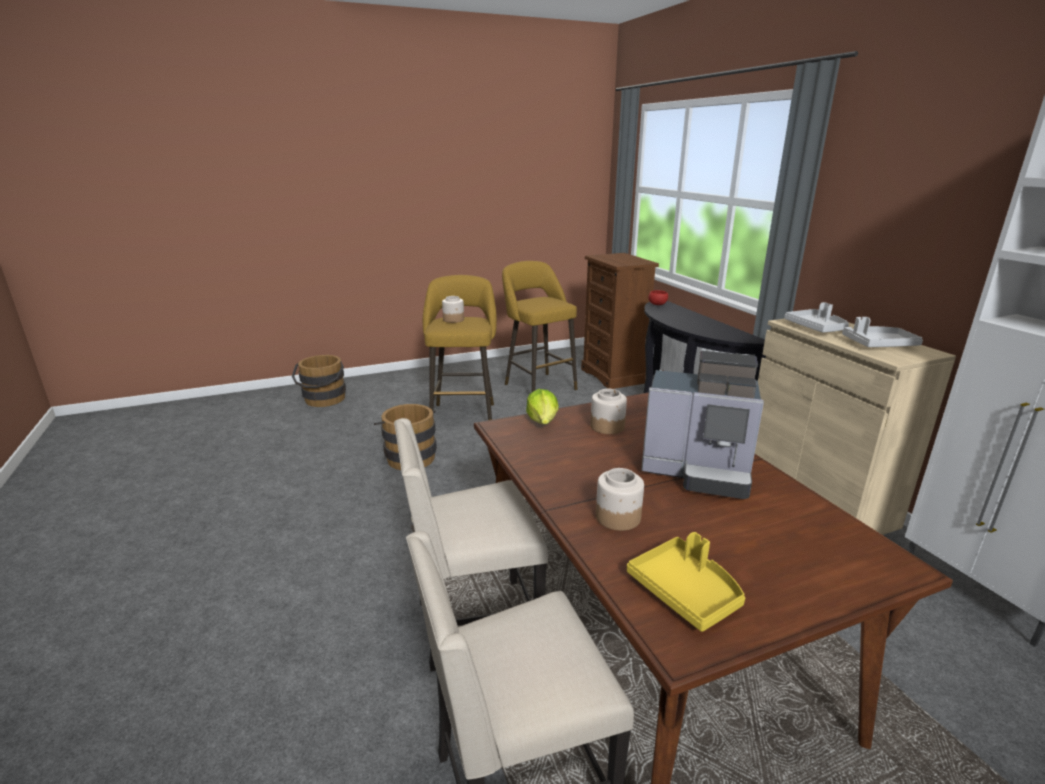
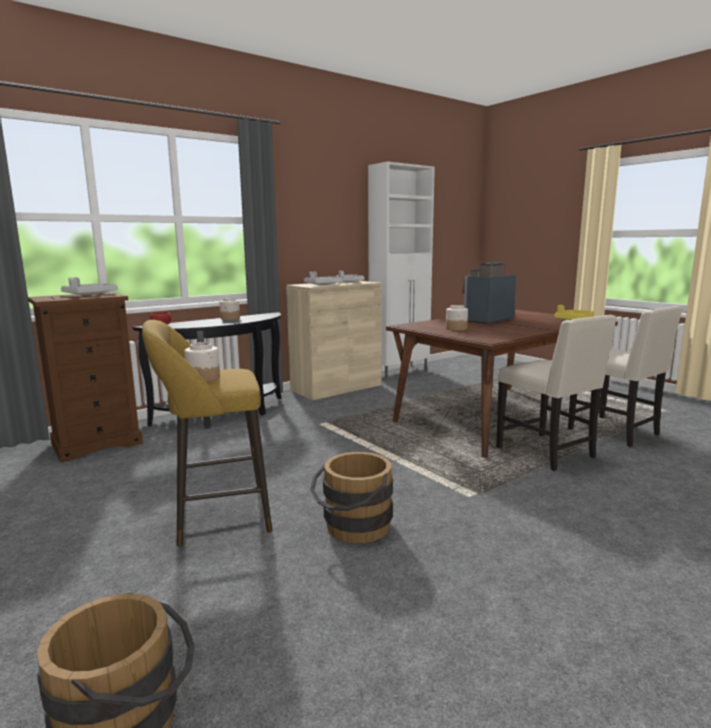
camera: 105 degrees left, 10 degrees down
yellow stool [502,261,577,392] -> none
lettuce [526,389,559,424] -> none
jar [596,468,644,531] -> jar moved to [220,297,240,320]
coffee machine [641,351,764,499] -> coffee machine turned 135 degrees counterclockwise [462,262,517,324]
none -> grey tray [61,277,118,295]

